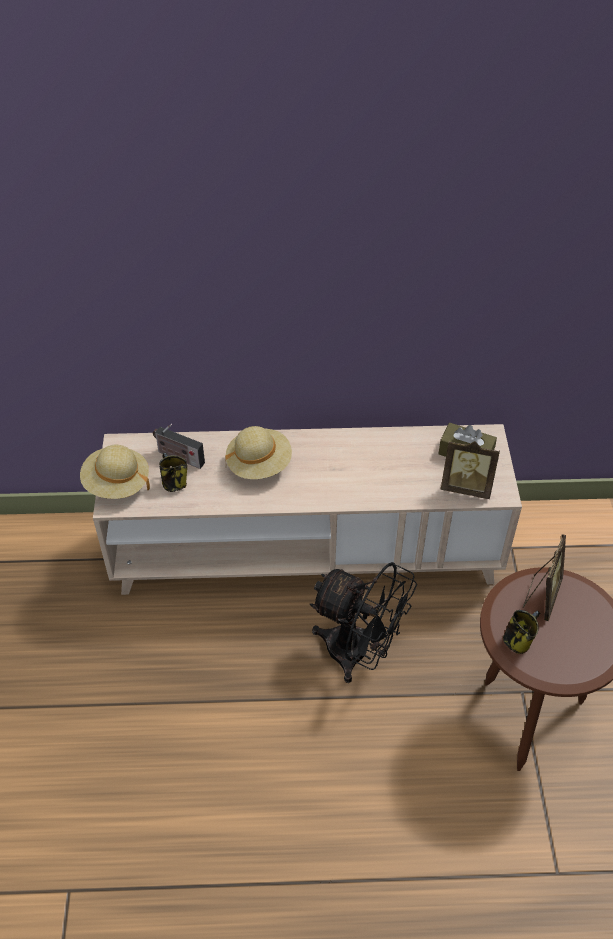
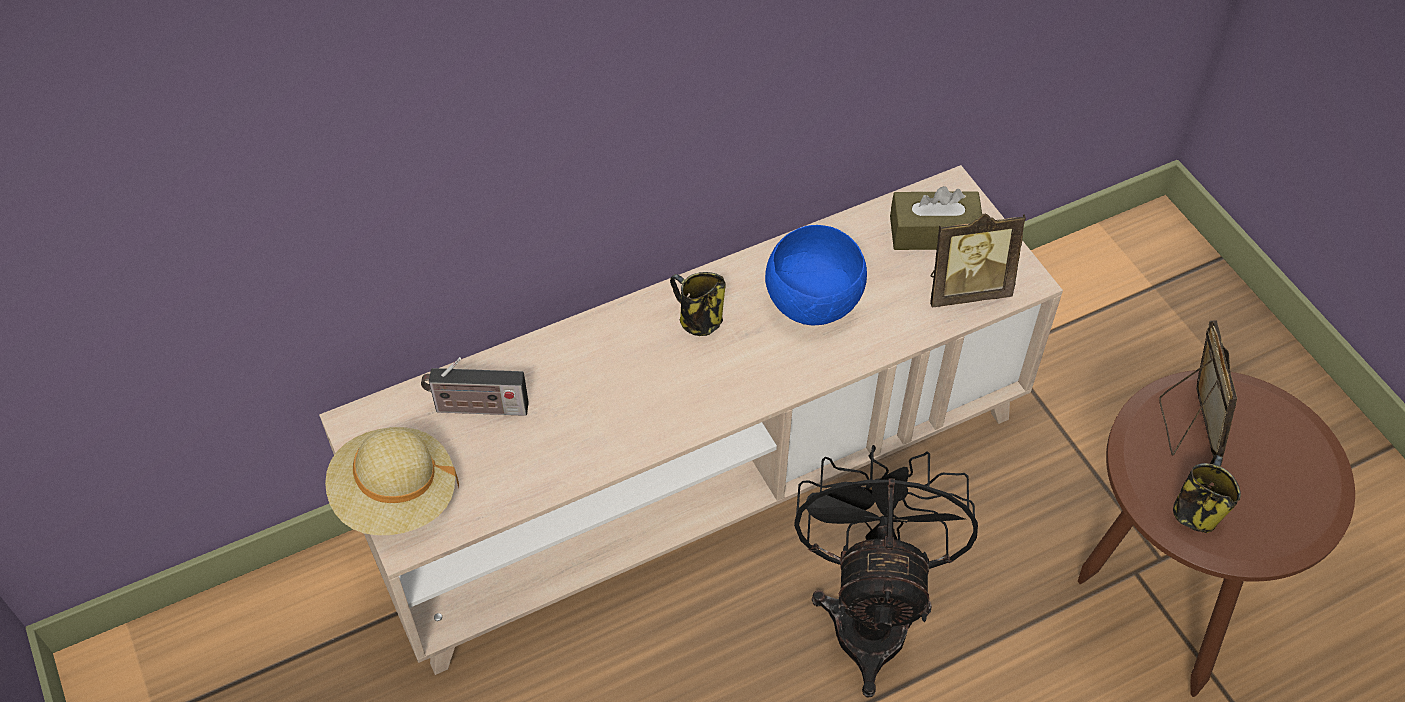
camera: 25 degrees left, 5 degrees up
mug [159,453,187,492] -> mug moved to [670,272,726,336]
beige hat [225,426,292,479] -> none
black fan [310,562,417,683] -> black fan turned 90 degrees counterclockwise [794,445,978,698]
none -> blue bowl [765,225,867,325]

